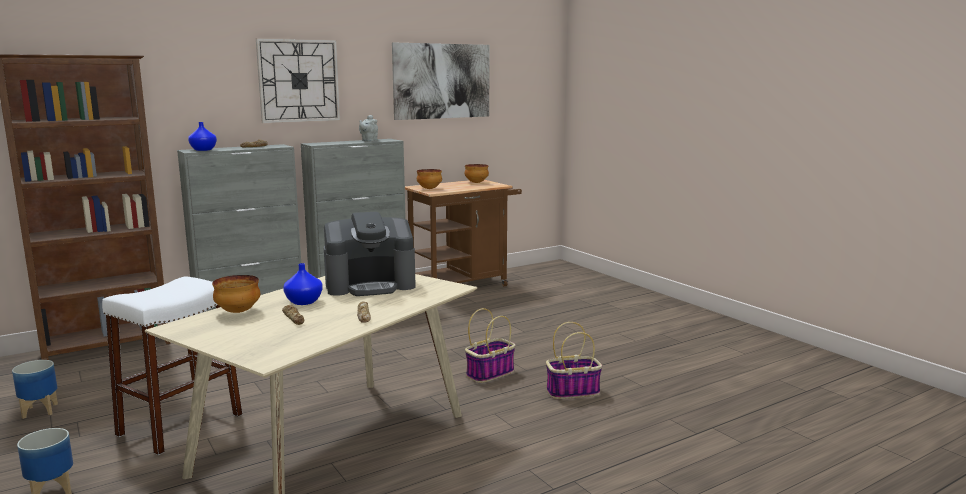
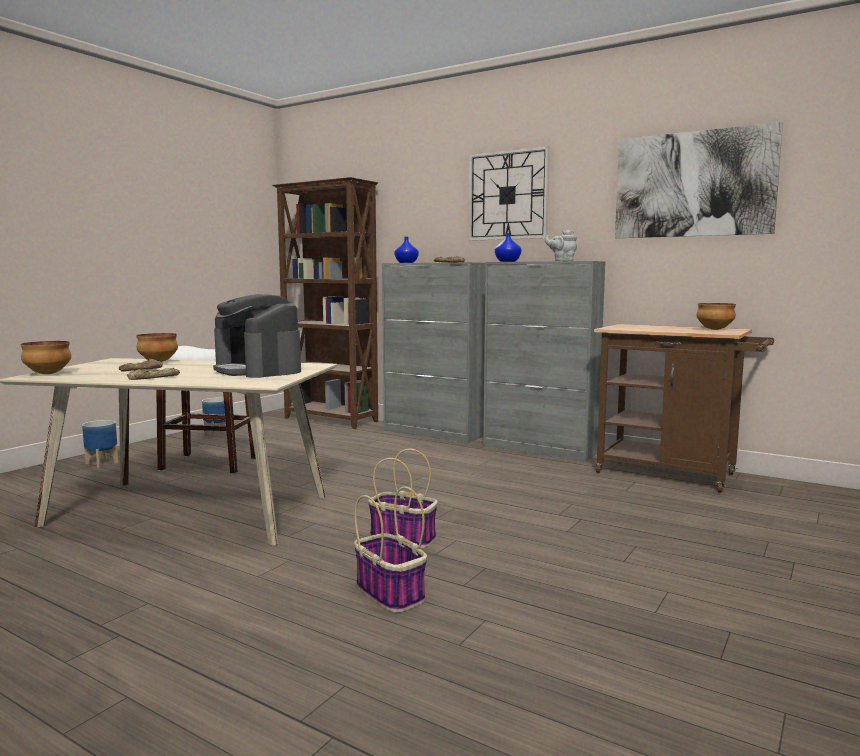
camera: 65 degrees right, 5 degrees down
blue vase [283,263,323,305] -> blue vase moved to [494,233,522,262]
bowl [417,169,442,189] -> bowl moved to [20,341,71,374]

